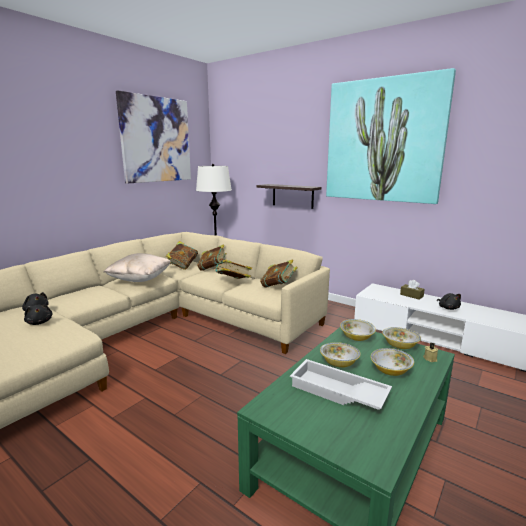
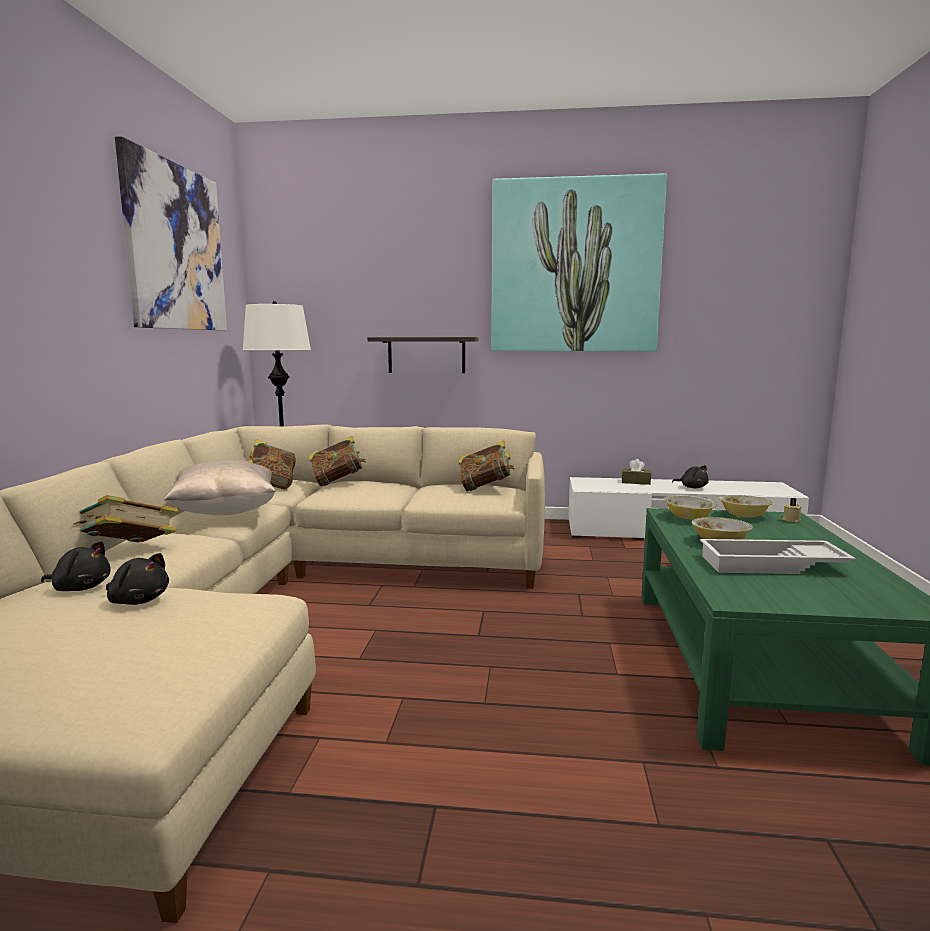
camera: 30 degrees left, 5 degrees down
book [214,260,252,279] -> book moved to [74,495,178,542]
bowl [371,348,414,376] -> none

